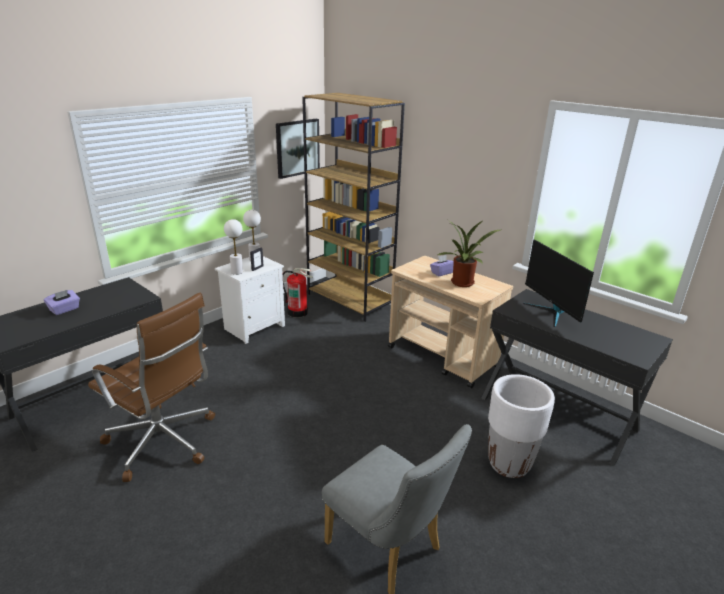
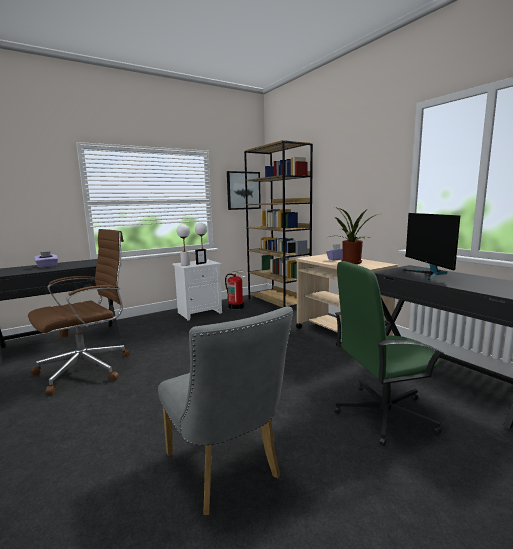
camera: 15 degrees right, 15 degrees down
brown office chair [88,293,215,482] -> brown office chair turned 90 degrees counterclockwise [28,229,130,395]
white planter [488,374,555,478] -> green office chair [334,261,444,446]

